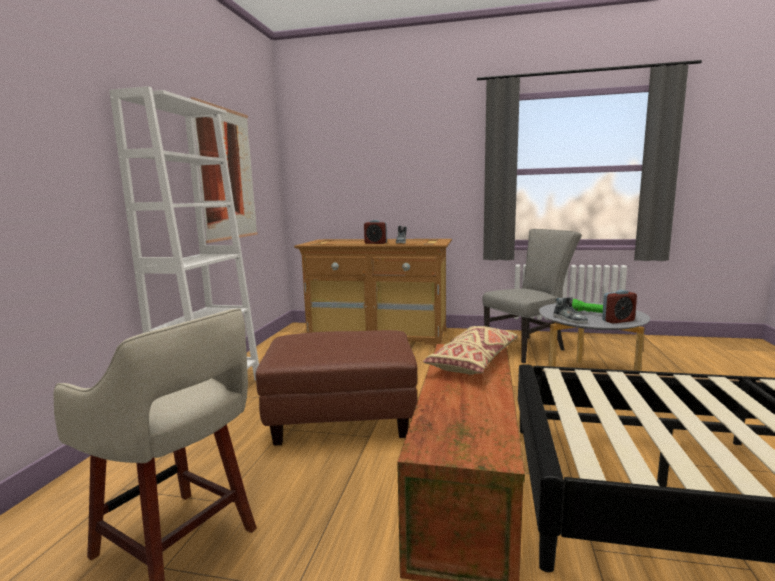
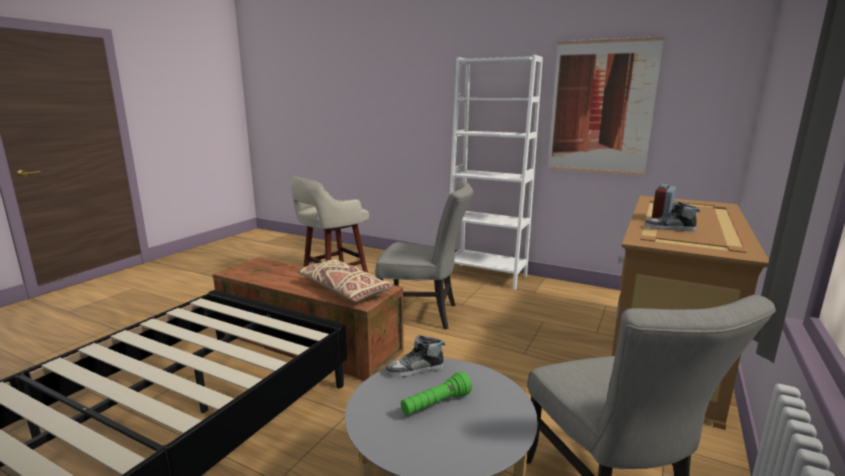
camera: 105 degrees right, 5 degrees up
brown ottoman [256,330,417,446] -> grey chair [375,181,473,330]
alarm clock [602,290,637,324] -> none

